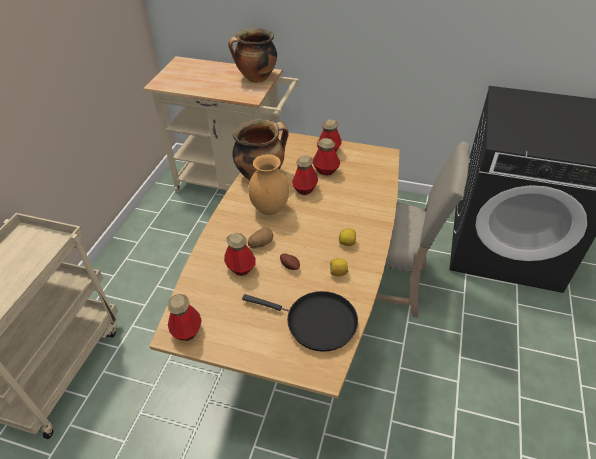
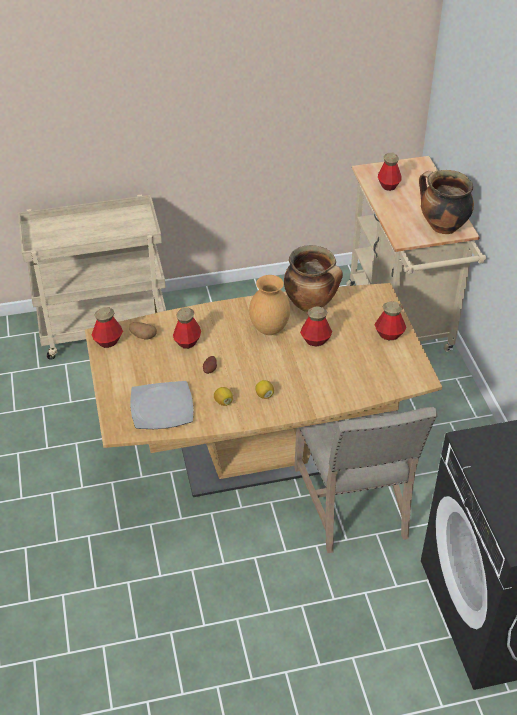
camera: 60 degrees right, 0 degrees up
black frying pan [242,291,358,352] -> plate [130,381,194,429]
potato [248,227,273,248] -> potato moved to [129,322,157,340]
bottle [312,138,340,175] -> bottle moved to [378,152,402,191]

